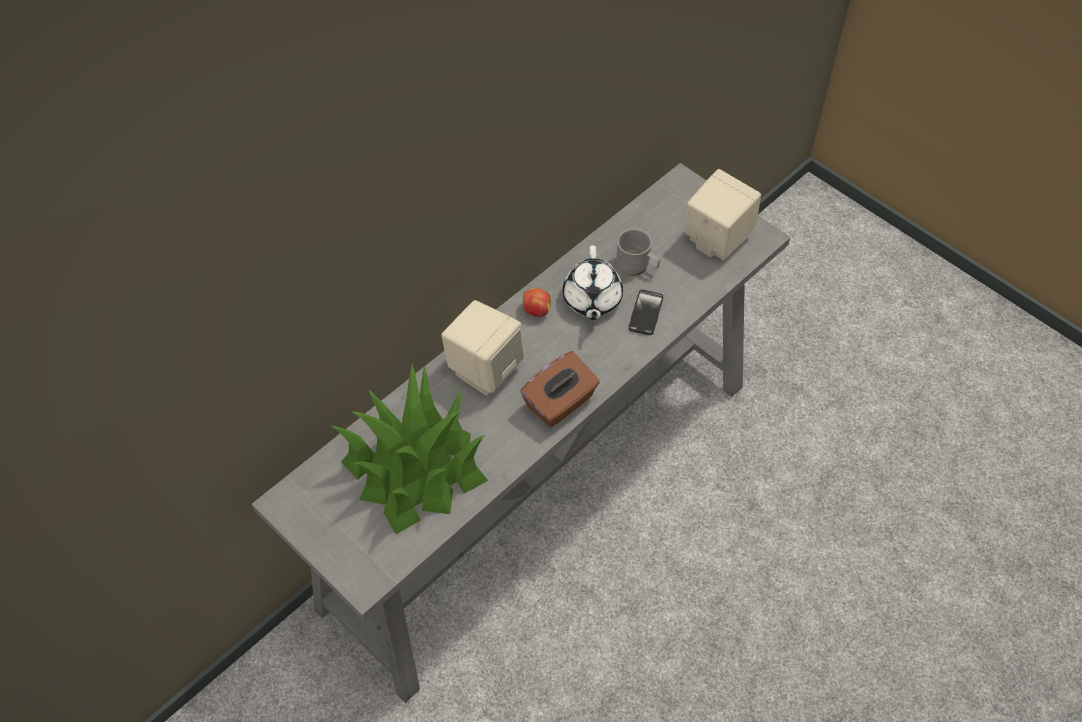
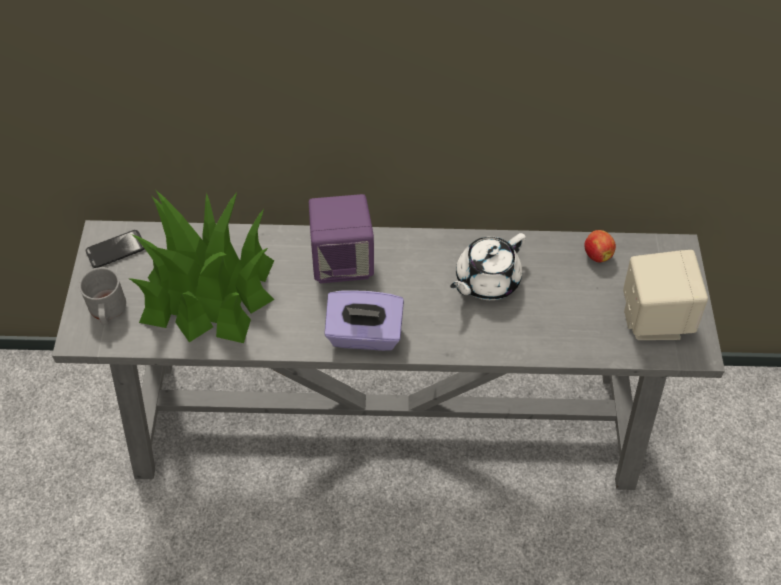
camera: 45 degrees right, 0 degrees up
beige speaker [441,300,525,396] -> purple speaker [309,194,374,283]
brown tissue box [520,351,600,427] -> purple tissue box [324,290,404,351]
apple [523,288,551,317] -> apple moved to [584,230,616,262]
grey mug [616,228,660,276] -> grey mug moved to [79,267,126,325]
phone [629,290,663,335] -> phone moved to [86,230,145,268]

